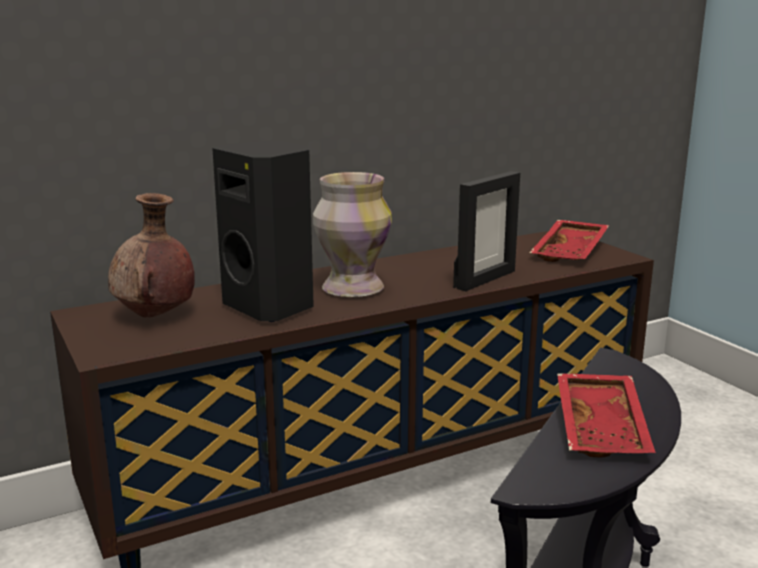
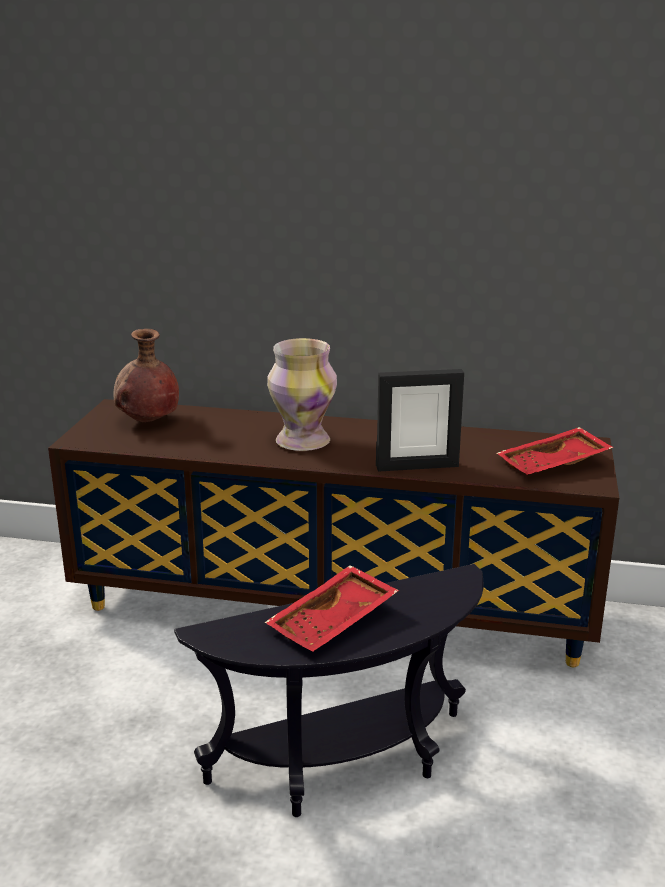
camera: 40 degrees right, 5 degrees up
black speaker [212,141,314,322] -> none

